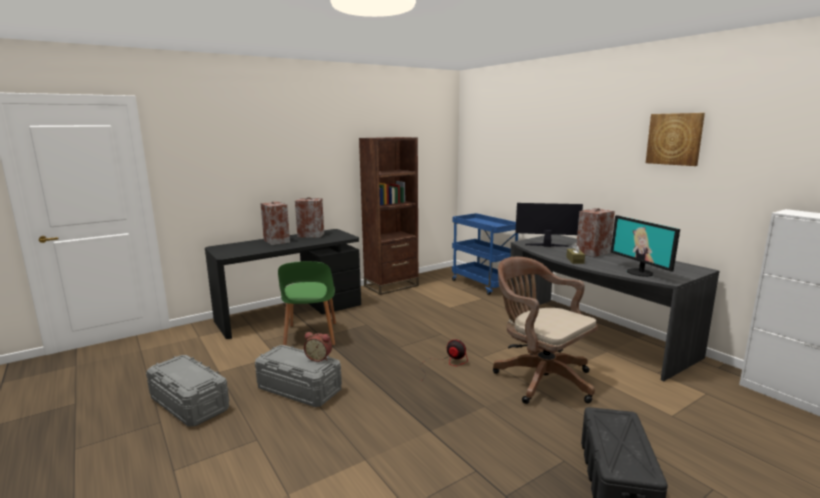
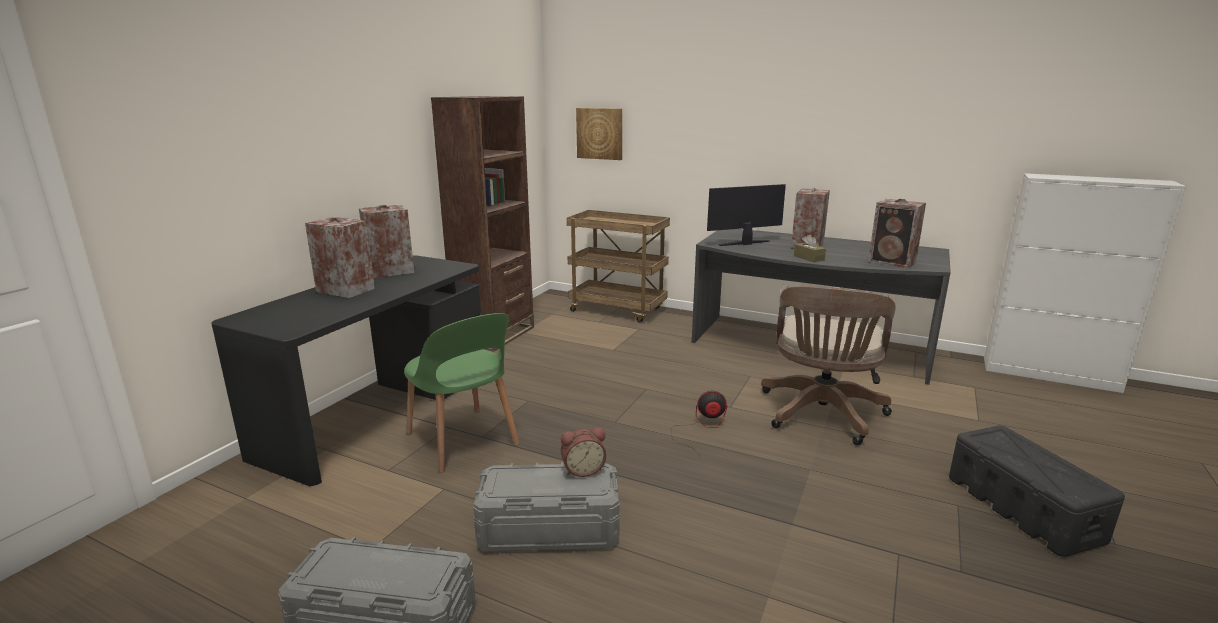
camera: 30 degrees left, 5 degrees up
blue cart [452,213,518,295] -> brown cart [567,210,670,323]
brown office chair [493,257,598,404] -> brown office chair turned 90 degrees counterclockwise [761,285,896,445]
monitor [611,215,680,277] -> speaker [868,199,926,268]
picture [646,113,705,166] -> picture moved to [576,108,622,160]

